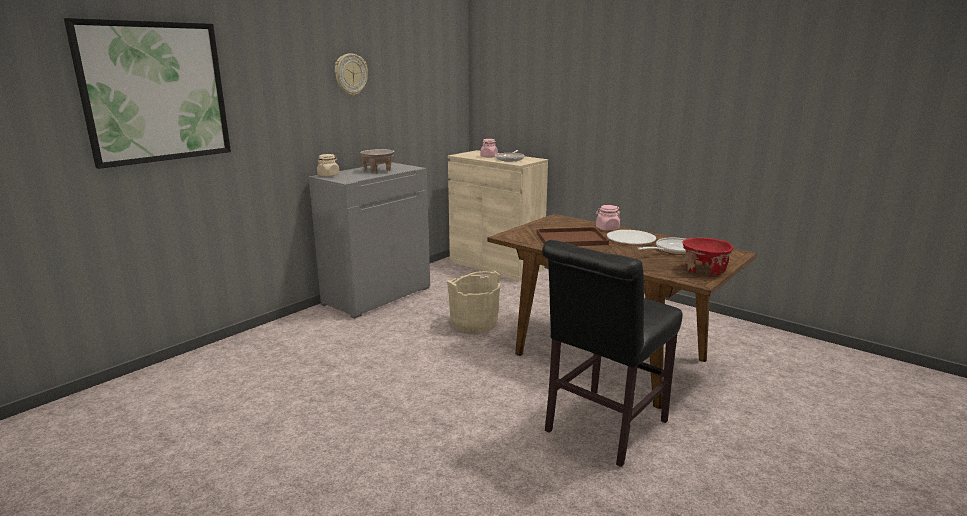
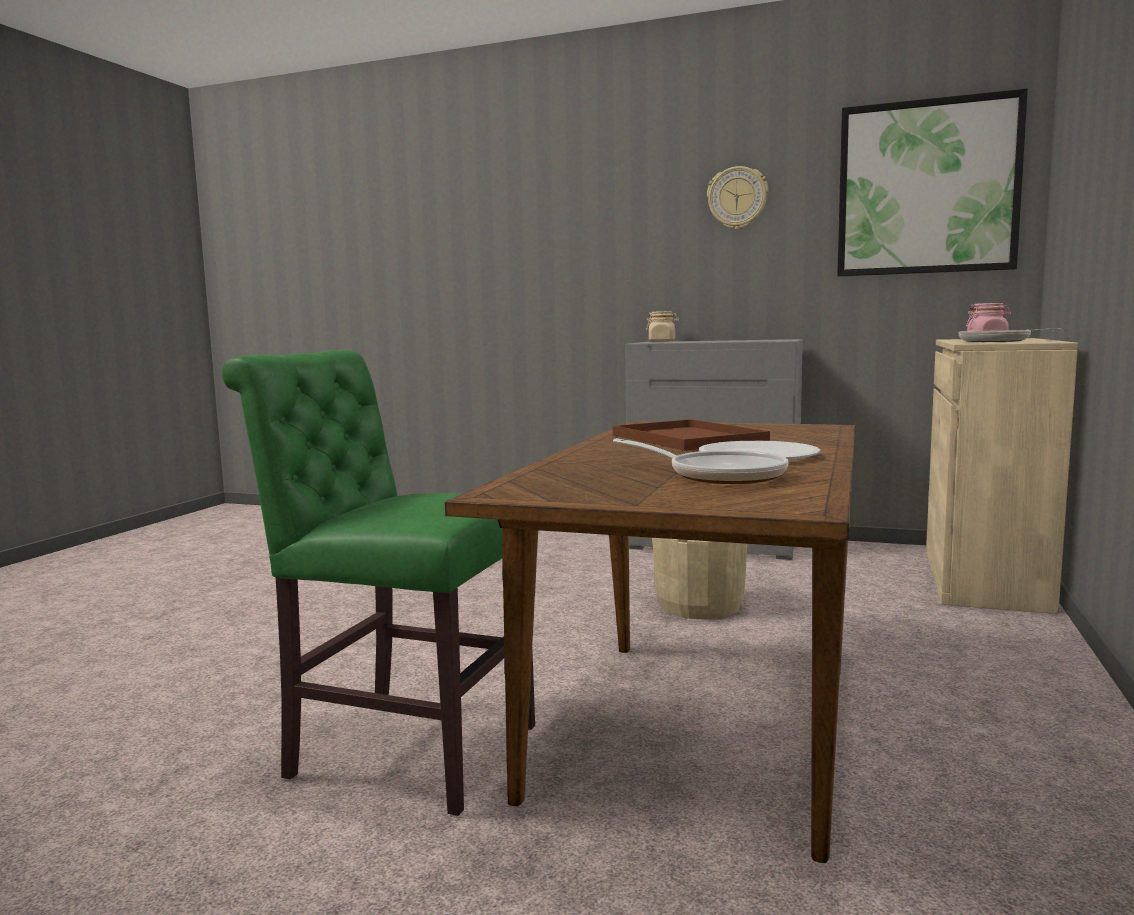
camera: 70 degrees right, 10 degrees down
picture [64,18,231,169] -> picture moved to [837,89,1028,276]
beige bowl [360,149,394,173] -> none
black chair [542,240,683,467] -> green chair [222,350,535,816]
pink jar [596,205,620,231] -> none
red bowl [682,237,734,276] -> none

